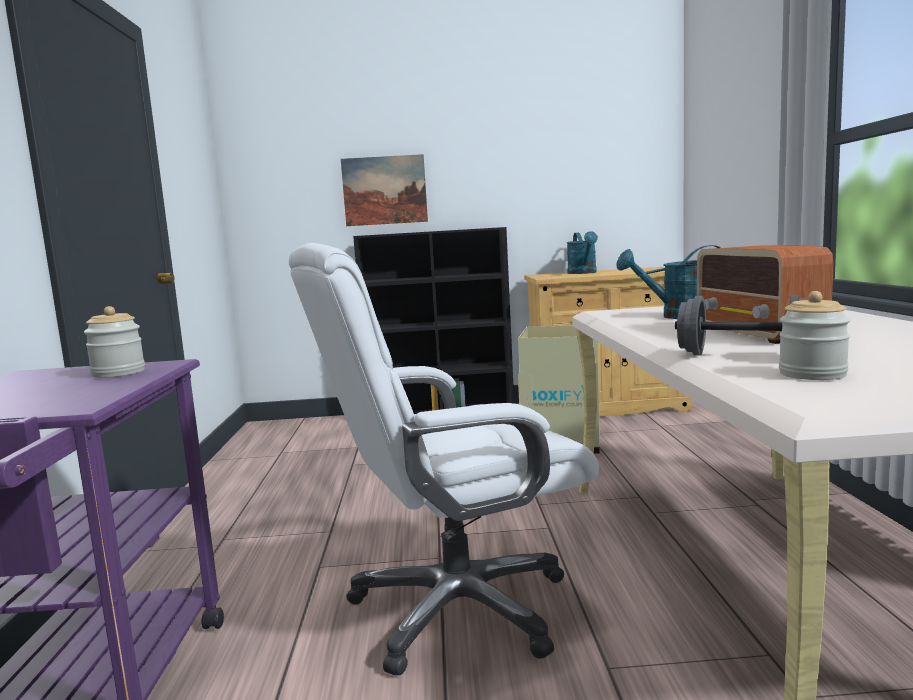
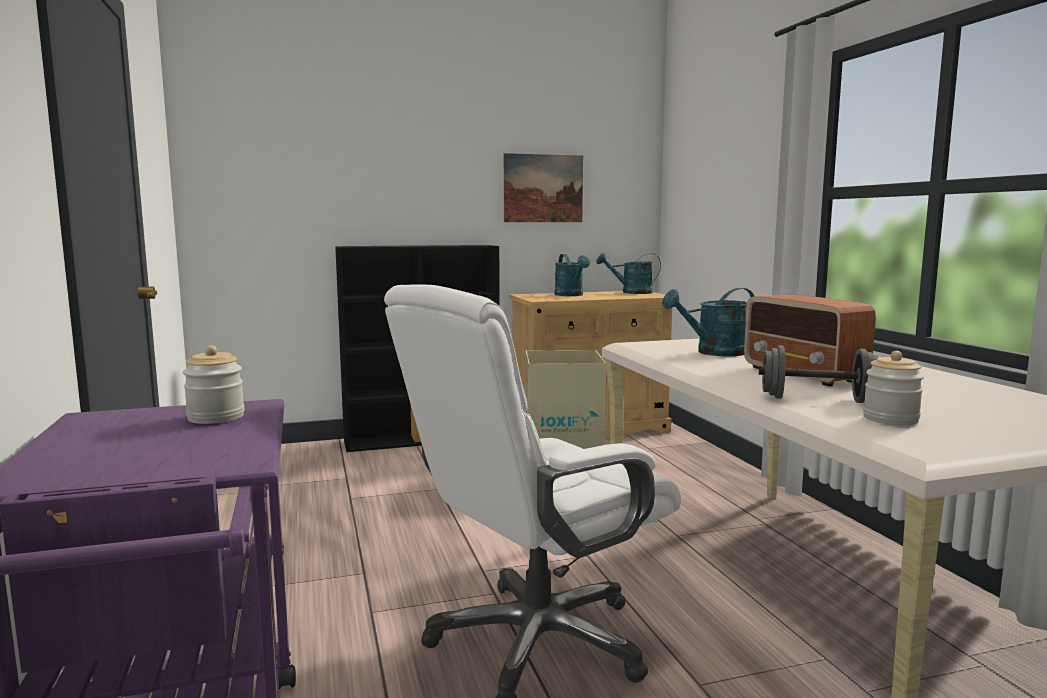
camera: 15 degrees left, 0 degrees up
picture [341,154,428,226] -> picture moved to [504,153,583,222]
none -> turquoise watering can [596,253,661,294]

